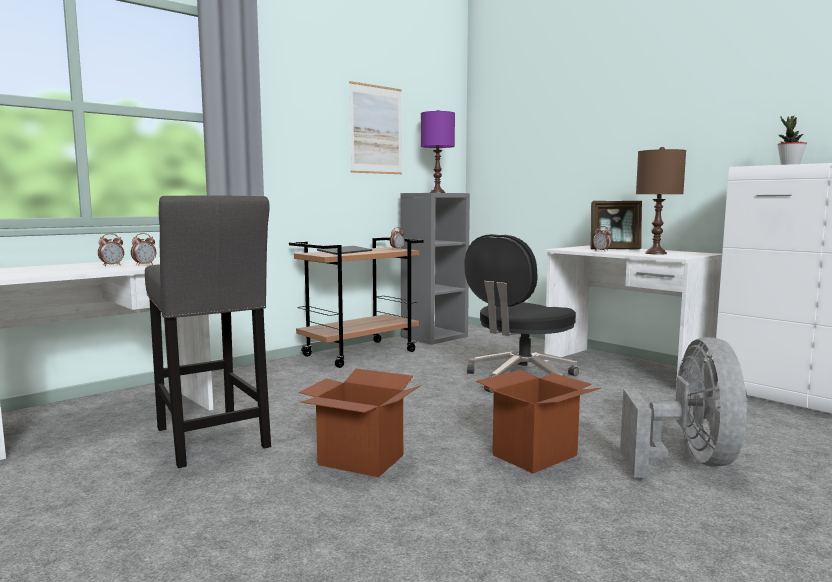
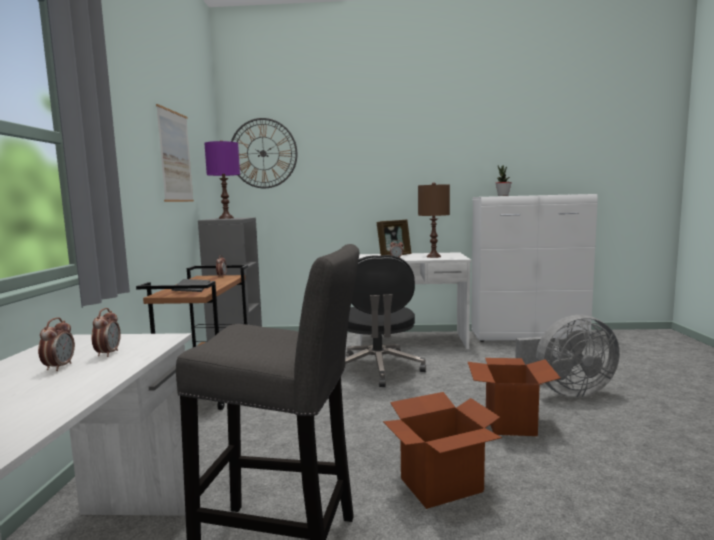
camera: 45 degrees left, 0 degrees up
grey fan [620,337,748,478] -> grey fan turned 120 degrees clockwise [515,315,620,398]
none -> wall clock [231,118,297,188]

